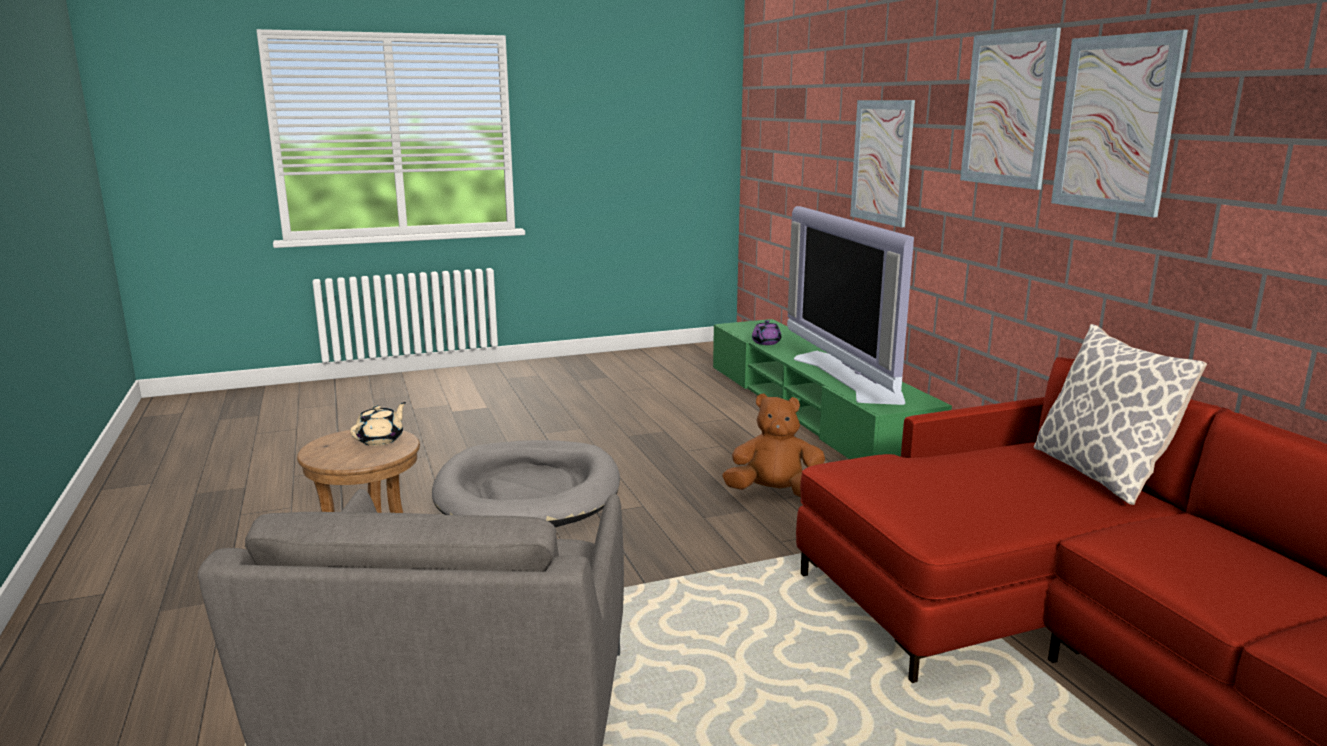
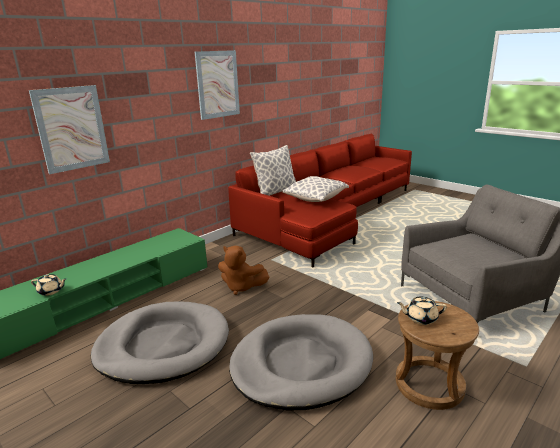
camera: 115 degrees left, 5 degrees up
brown plush toy [722,394,825,498] -> brown plush toy turned 45 degrees counterclockwise [218,246,269,295]
purple teapot [752,320,781,345] -> beige teapot [31,274,66,296]
television [787,206,914,405] -> none
picture [960,28,1061,190] -> none
none -> grey dog bed [91,301,229,384]
none -> pillow [283,176,349,202]

